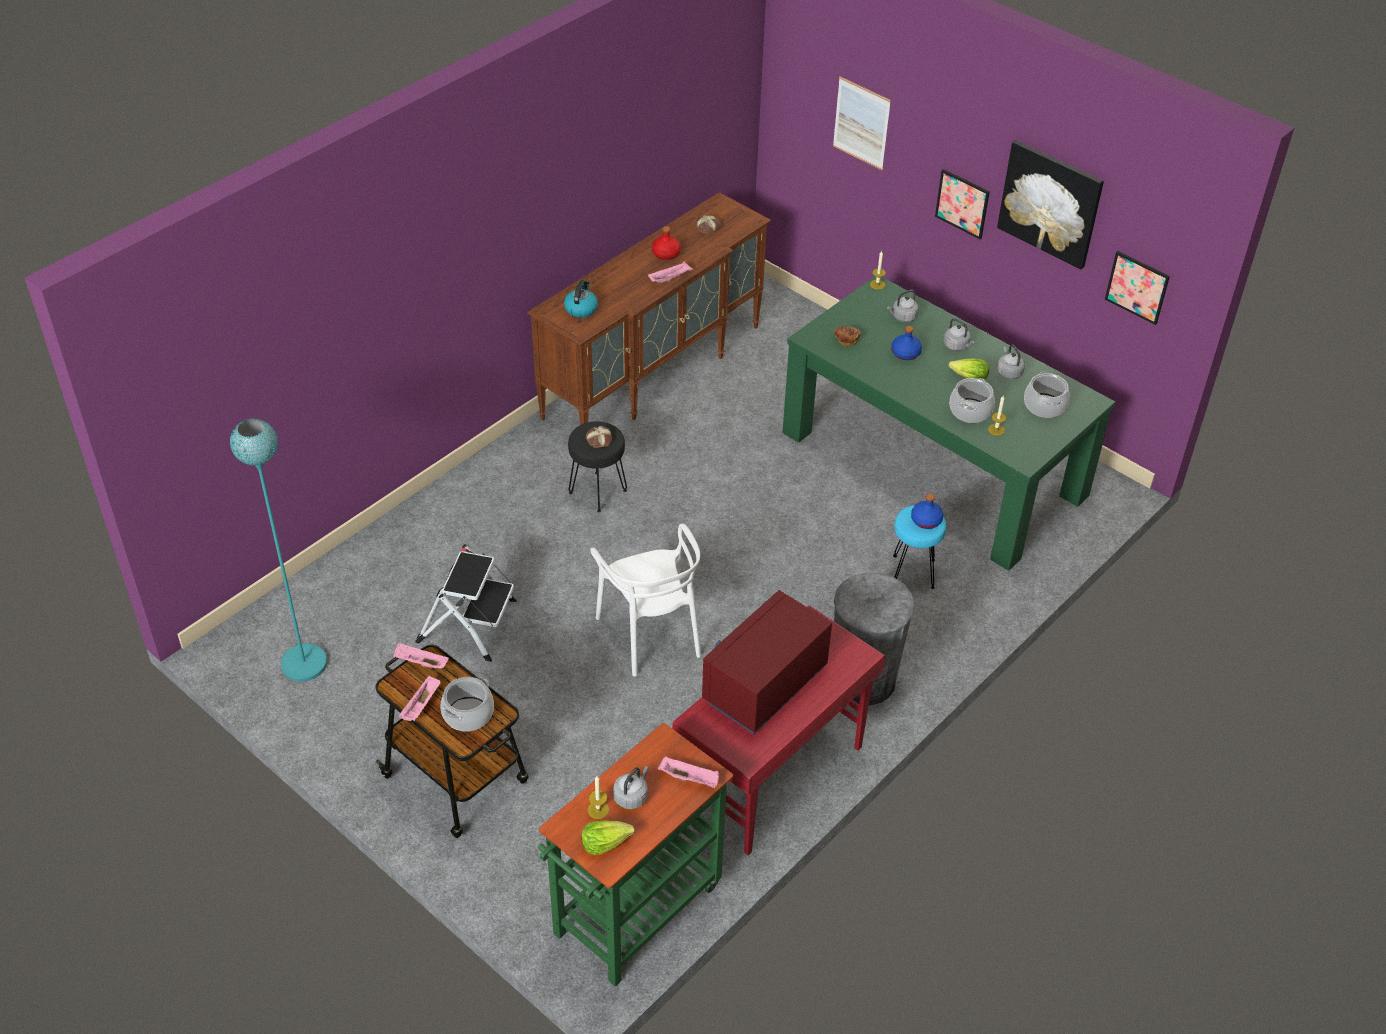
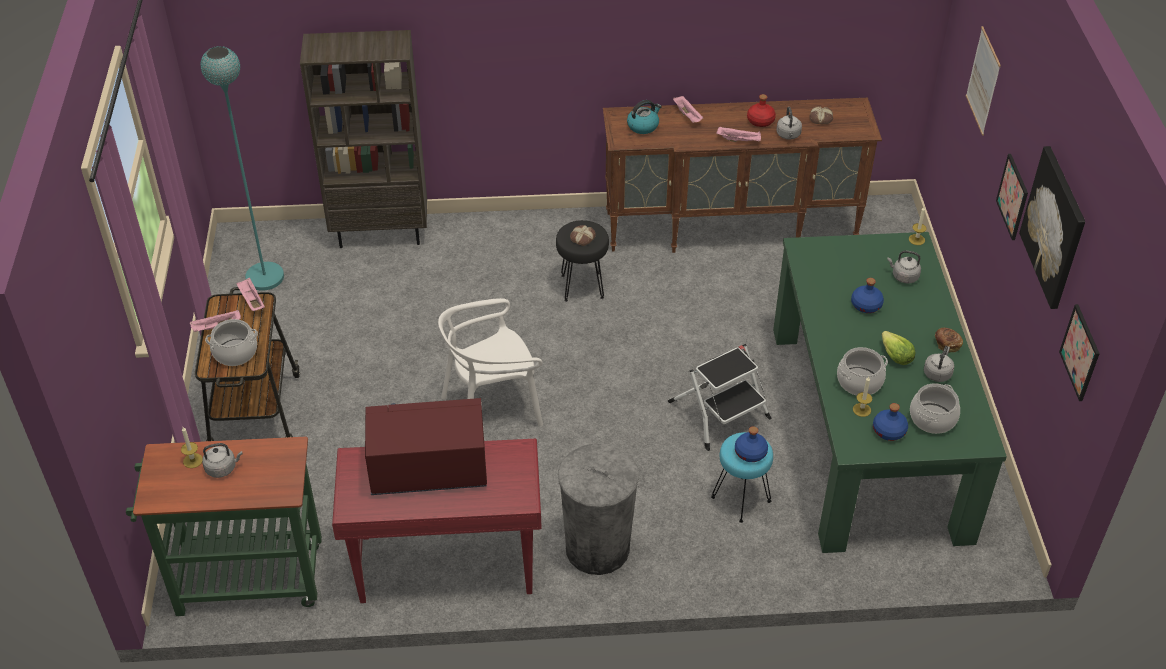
camera: 45 degrees right, 0 degrees up
step ladder [415,544,517,662] -> step ladder moved to [668,344,771,451]
lettuce [581,820,635,855] -> none
white chair [590,523,701,677] -> white chair turned 45 degrees clockwise [438,298,543,427]
pink tray [658,757,719,788] -> pink tray moved to [673,96,703,123]
bread [834,326,861,347] -> bread moved to [935,328,963,352]
grey kettle [944,318,975,351] -> grey kettle moved to [777,107,802,139]
none -> brown bookcase [300,30,427,248]
none -> blue bottle [873,403,908,441]

